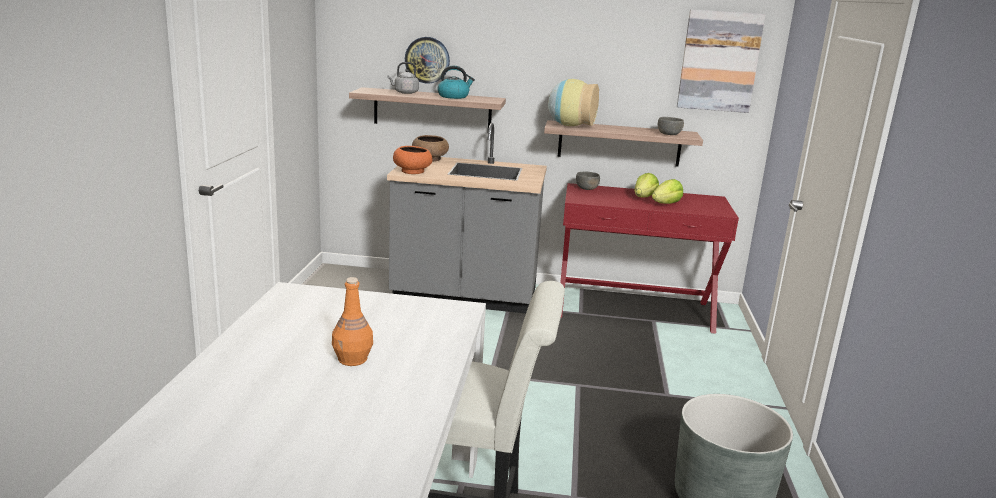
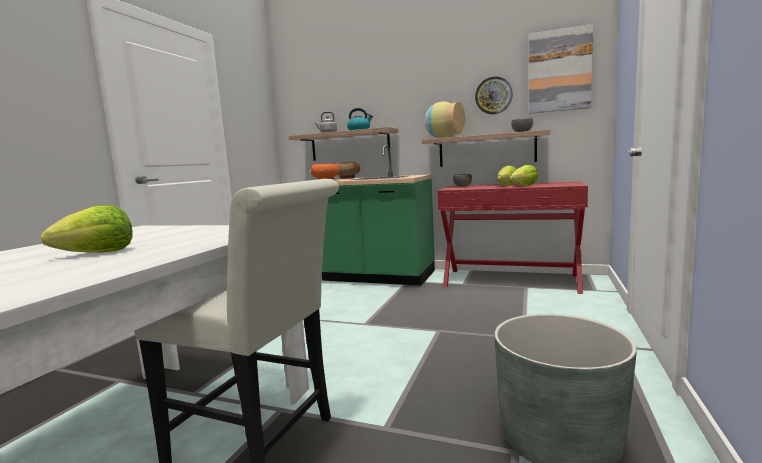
camera: 15 degrees right, 10 degrees down
orange bottle [332,277,373,366] -> lettuce [41,205,133,253]
grey counter [387,123,547,313] -> green counter [322,145,435,286]
wall clock [405,37,450,84] -> wall clock moved to [475,76,513,114]

